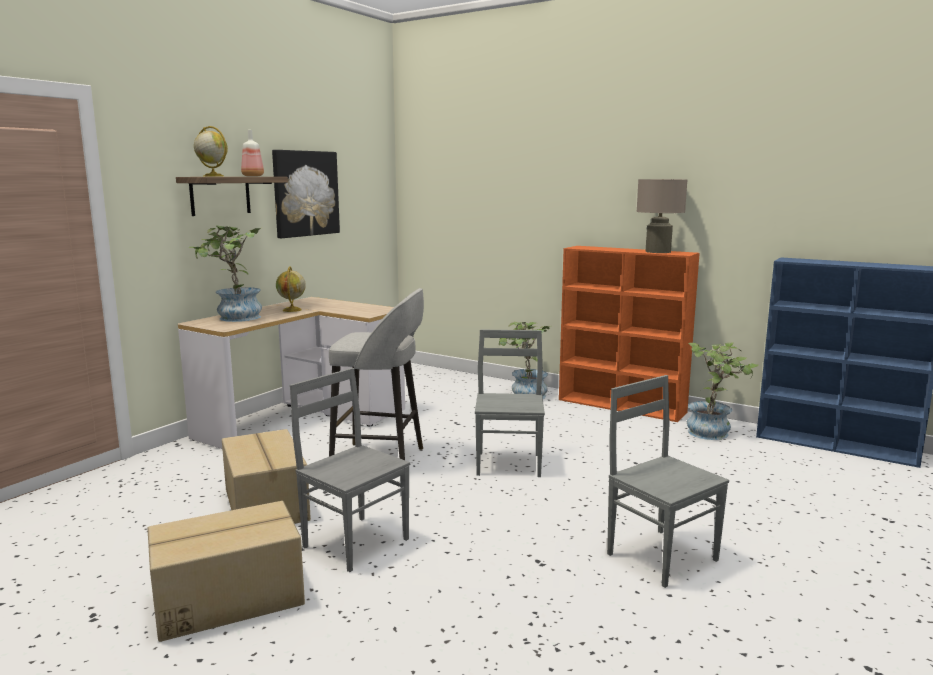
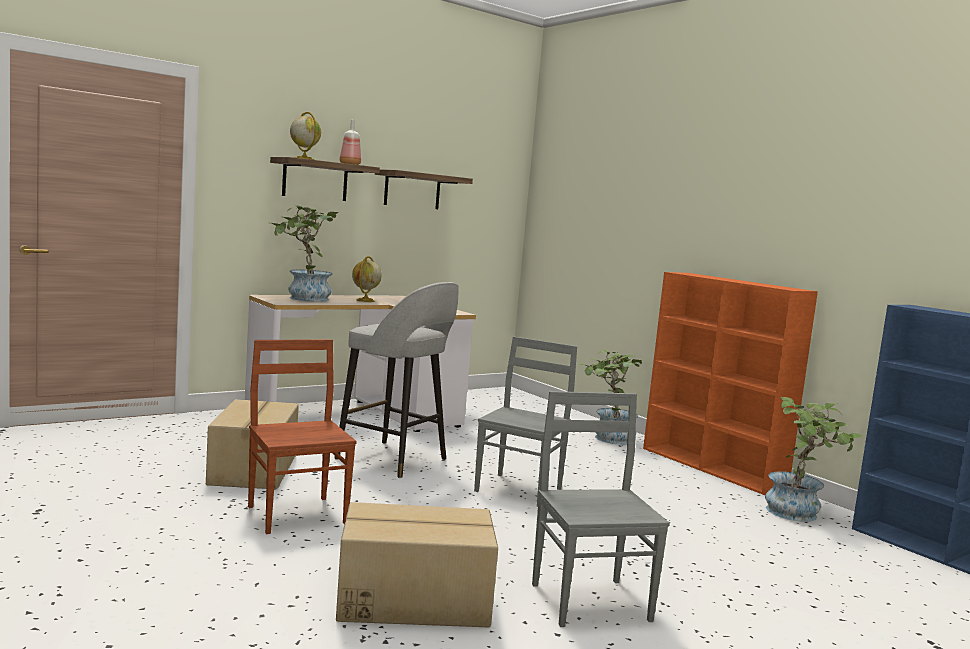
camera: 20 degrees right, 5 degrees down
cardboard box [147,501,305,642] -> cardboard box moved to [336,502,498,628]
picture [272,150,340,238] -> shelf [375,169,473,209]
grey chair [290,368,410,572] -> brown chair [248,339,357,534]
beige table lamp [637,179,687,253] -> none

